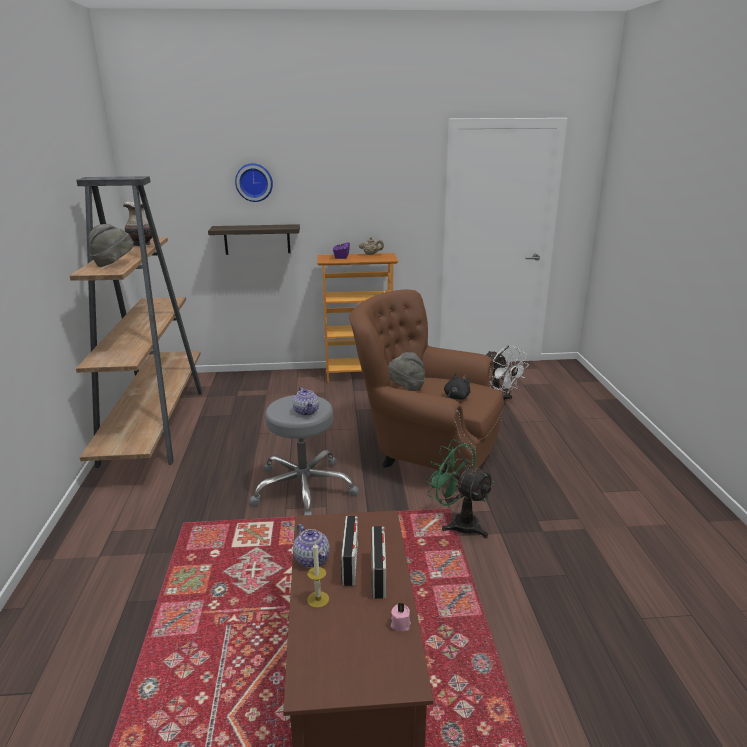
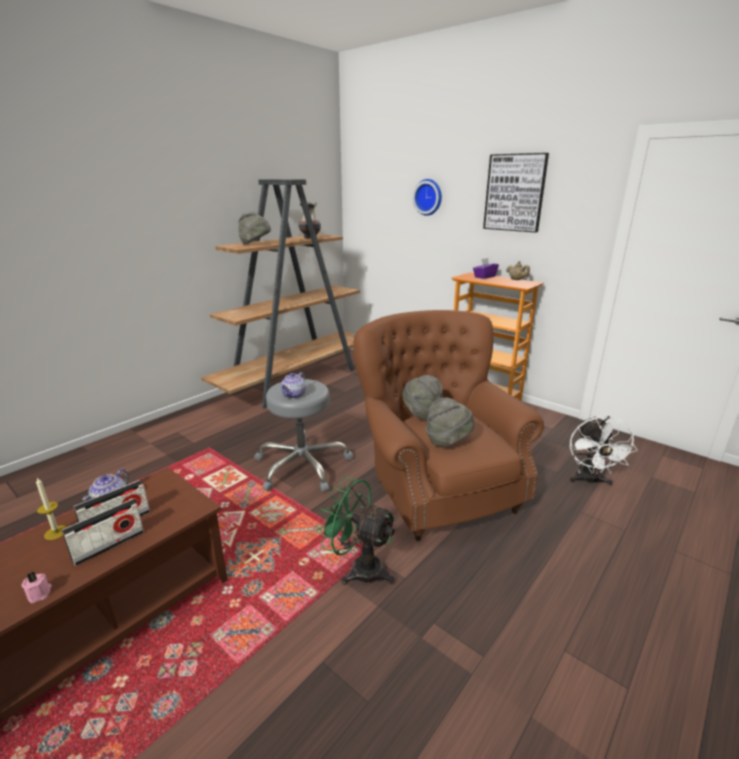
camera: 45 degrees right, 0 degrees up
shelf [208,224,300,255] -> none
green fan [425,439,495,538] -> green fan turned 60 degrees counterclockwise [317,476,397,585]
black plush toy [444,373,471,400] -> grey hat [426,398,474,447]
none -> picture [483,153,549,233]

